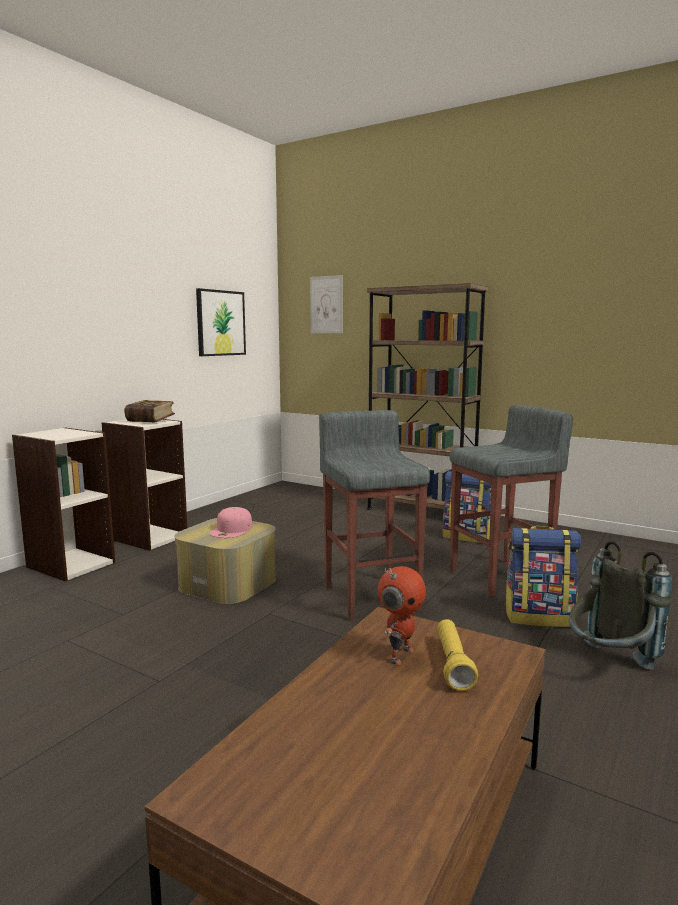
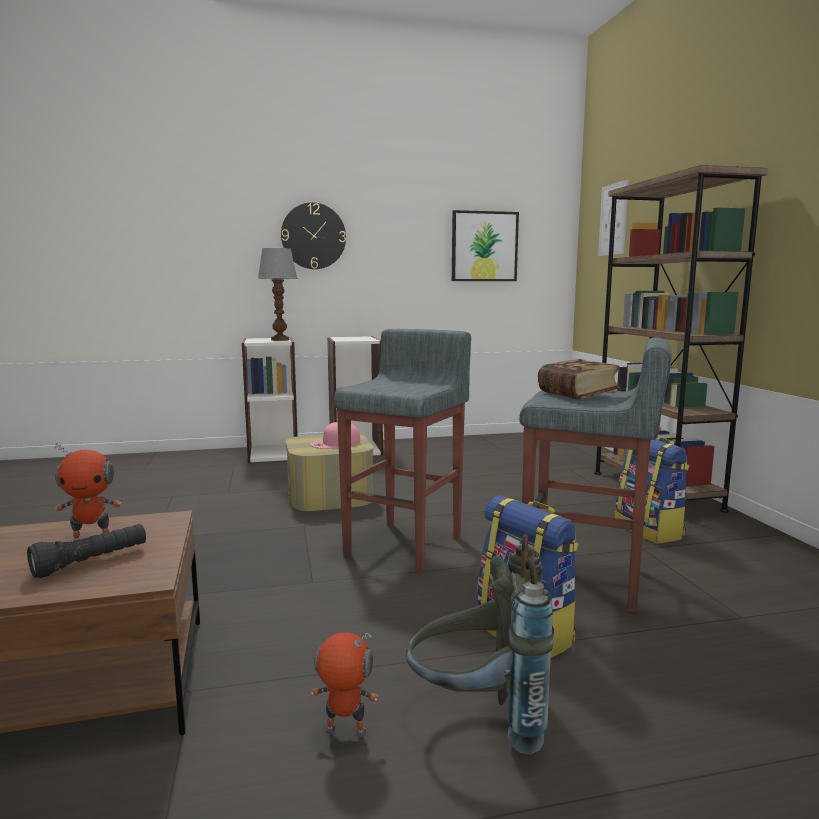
camera: 45 degrees right, 0 degrees up
book [124,400,175,422] -> book moved to [538,359,621,399]
yellow flashlight [437,619,478,691] -> black flashlight [27,524,146,578]
none -> table lamp [258,248,298,341]
none -> wall clock [281,202,346,269]
none -> toy robot [311,632,378,737]

